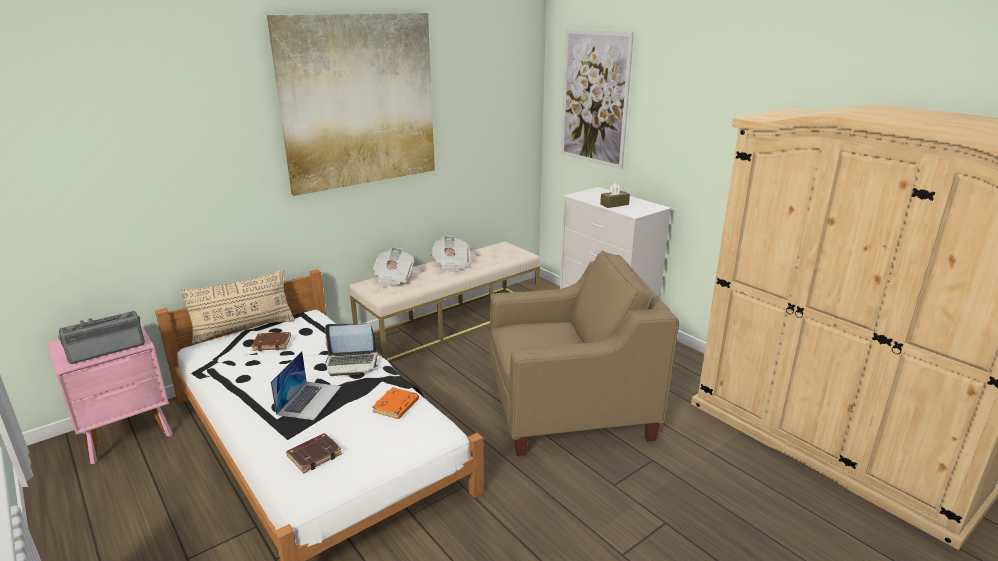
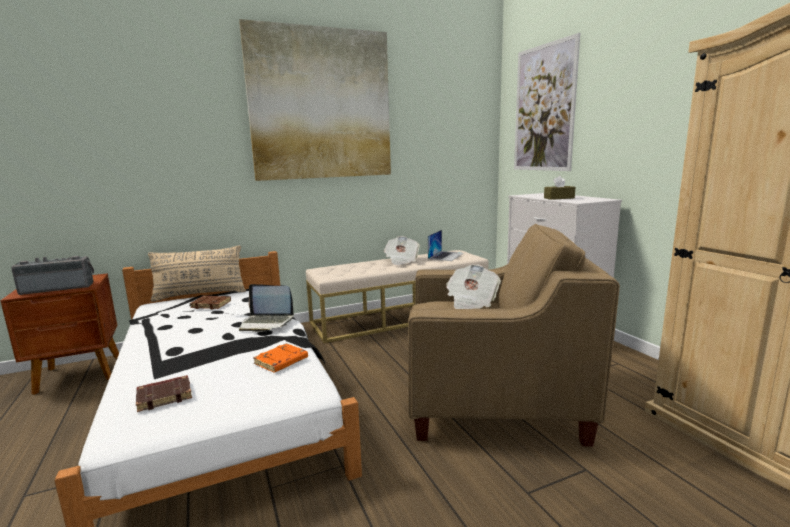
camera: 15 degrees right, 10 degrees down
pink nightstand [48,323,173,464] -> brown nightstand [1,273,119,395]
laptop [271,351,341,420] -> laptop moved to [428,230,464,261]
newspaper [372,247,414,287] -> newspaper moved to [446,264,501,309]

